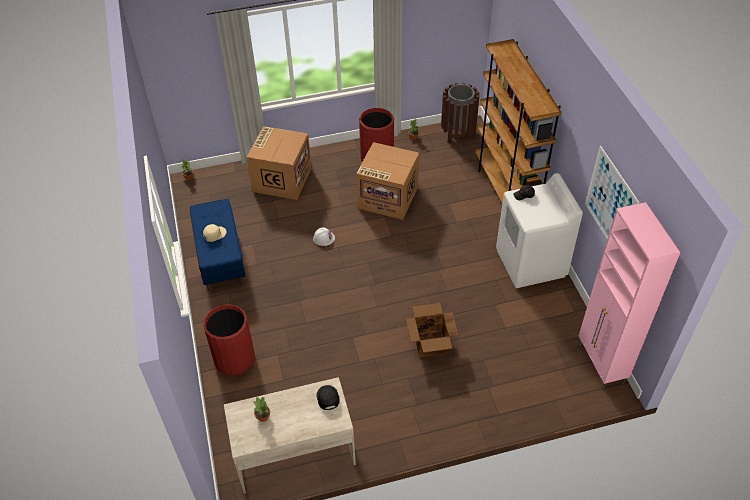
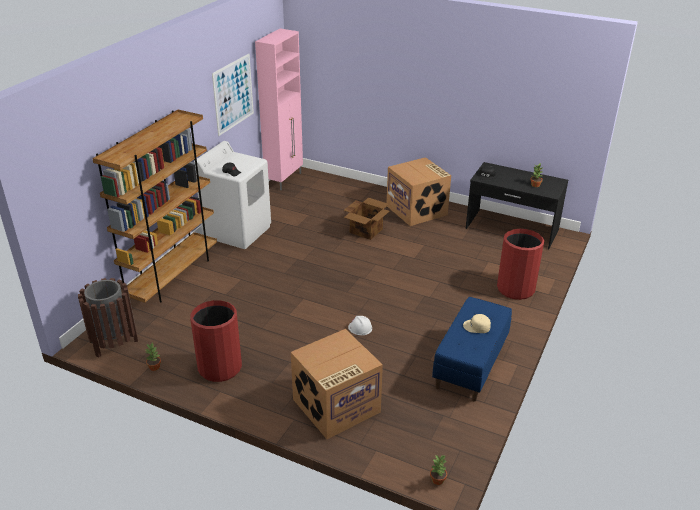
camera: 140 degrees left, 15 degrees down
beige desk [224,377,356,493] -> black desk [465,162,568,249]
cardboard box [356,142,419,220] -> cardboard box moved to [387,157,451,226]

